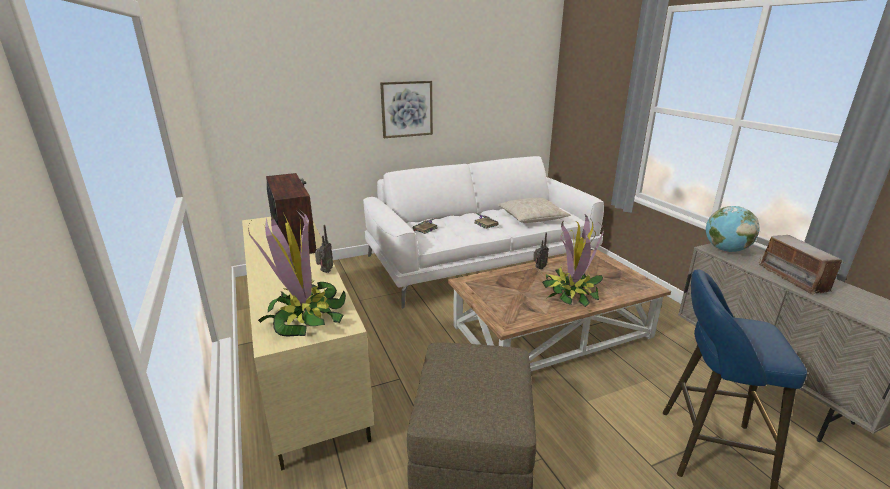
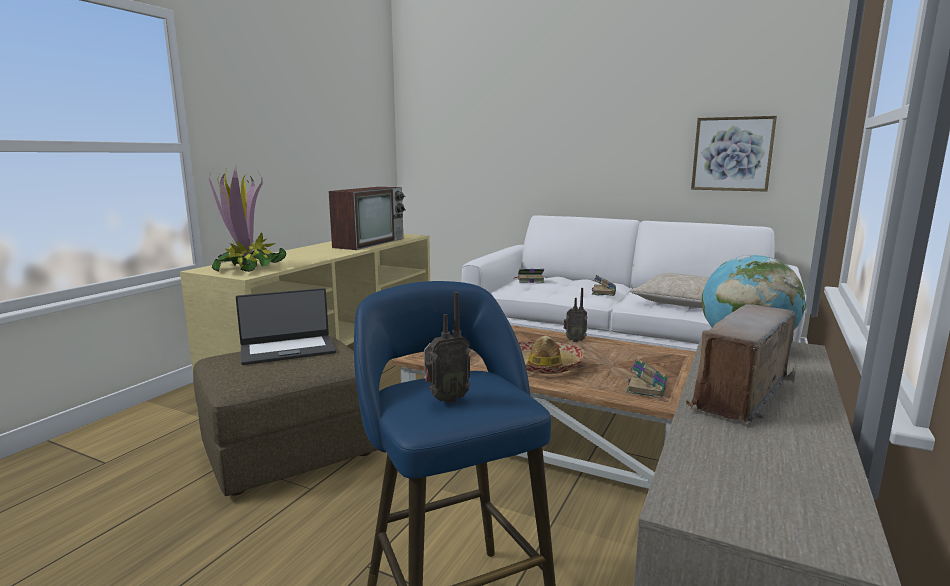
camera: 50 degrees right, 10 degrees down
radio [315,225,333,273] -> radio moved to [424,292,471,403]
picture [380,81,433,138] -> picture moved to [691,116,777,192]
potted plant [542,214,604,307] -> hat [519,336,586,374]
none -> laptop [236,288,336,365]
none -> book [626,358,667,398]

